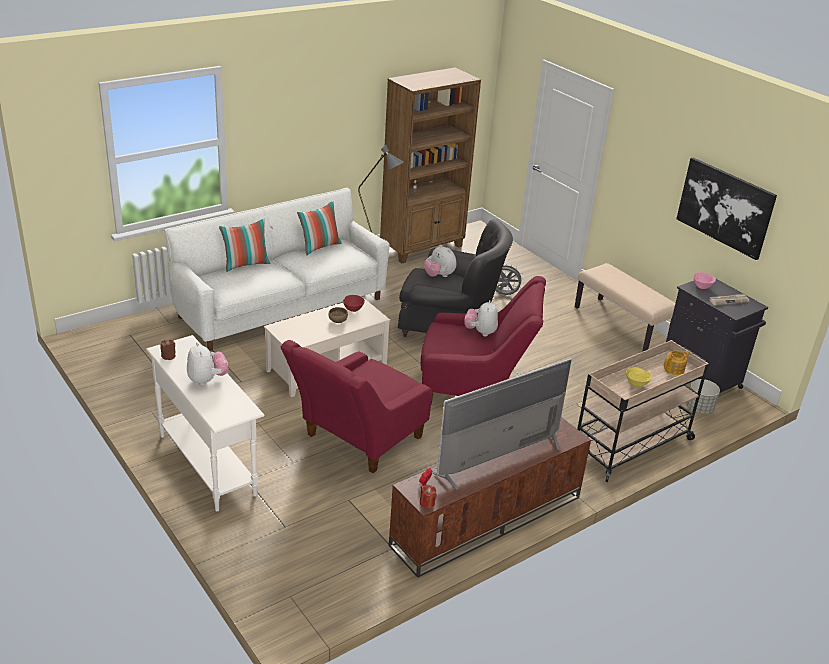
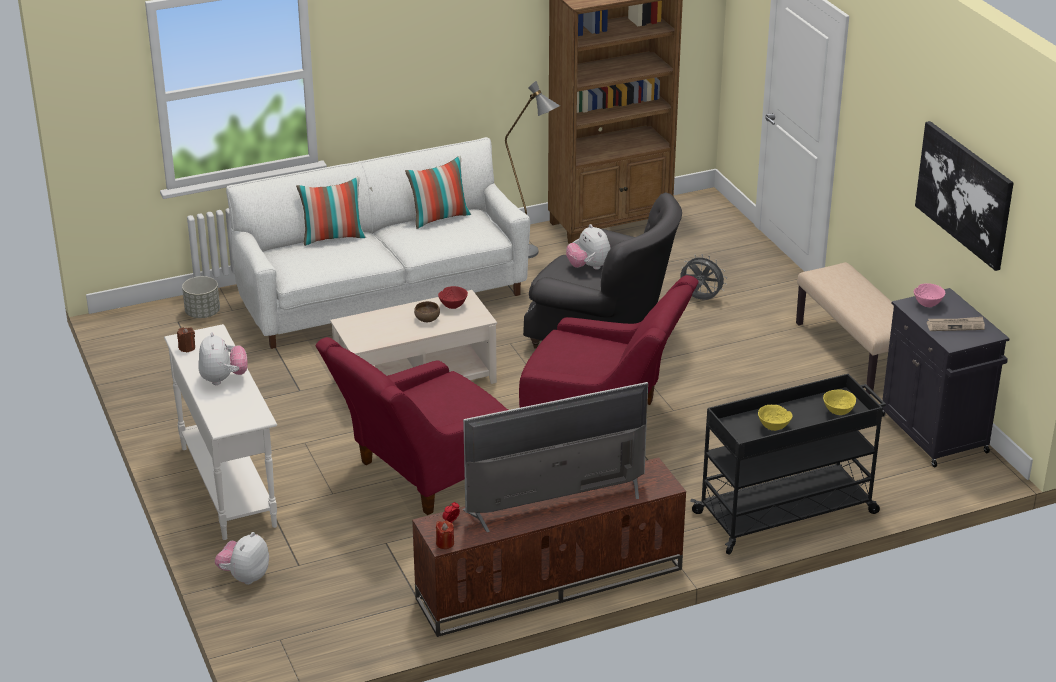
camera: 15 degrees right, 0 degrees up
plush toy [464,300,498,336] -> plush toy moved to [215,532,269,585]
beige cart [577,340,709,482] -> black cart [690,374,886,555]
teapot [664,350,690,375] -> yellow bowl [823,389,856,415]
grey planter [686,379,720,414] -> grey planter moved to [182,276,220,318]

